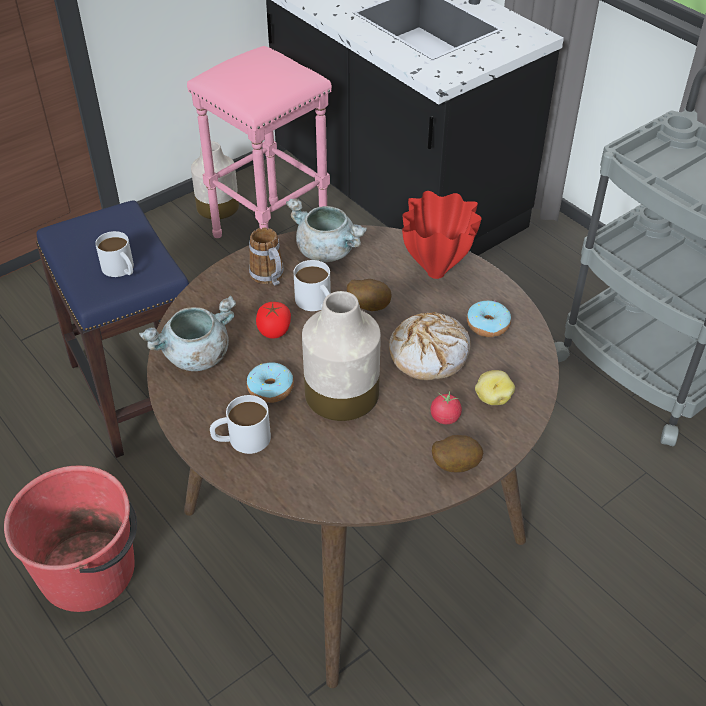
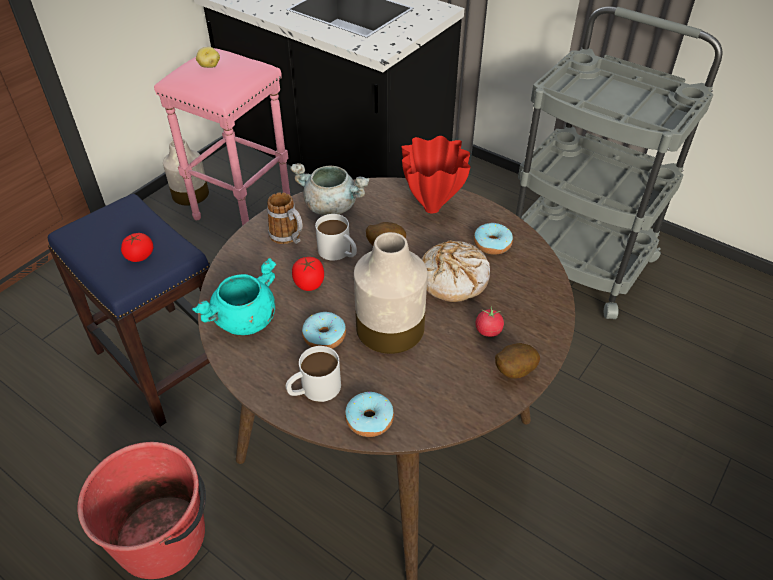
camera: 15 degrees left, 0 degrees up
white mug [95,231,134,277] -> tomato [121,233,154,262]
grey cooking pot [139,296,236,371] -> turquoise cooking pot [192,258,276,335]
potato [475,370,515,405] -> potato moved to [196,47,220,68]
none -> donut [345,392,394,437]

